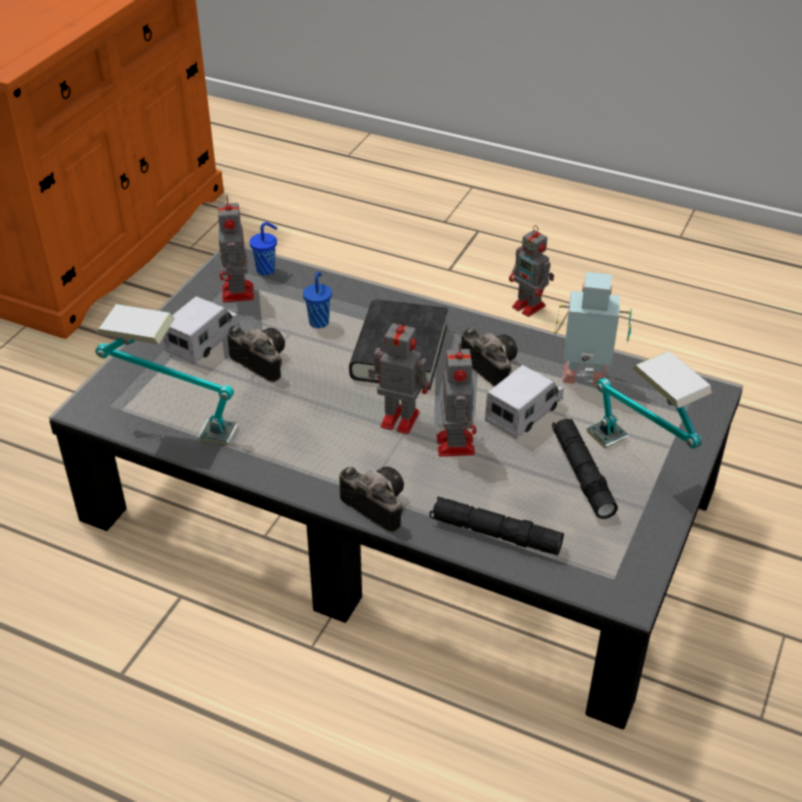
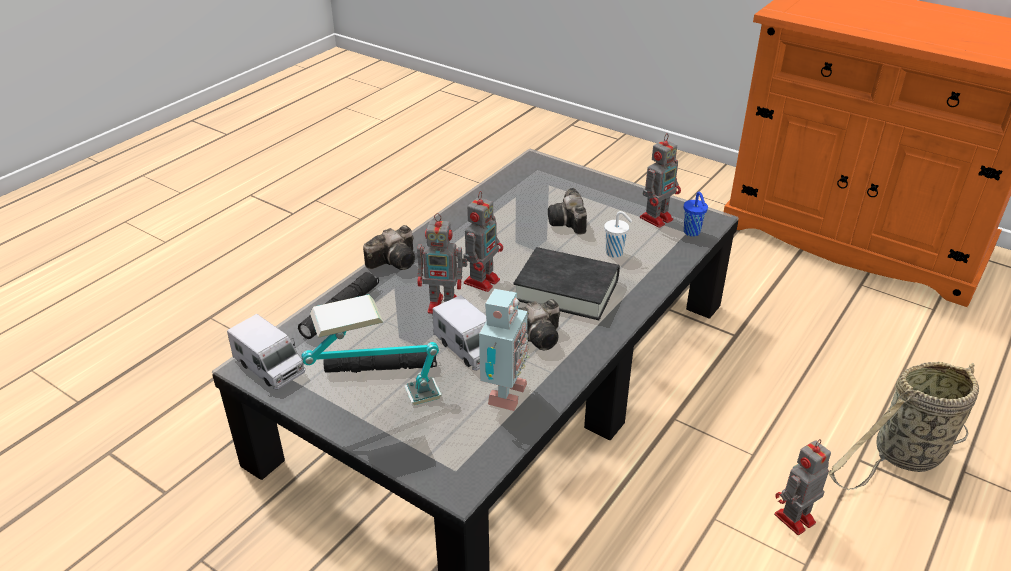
camera: 100 degrees right, 5 degrees down
table lamp [95,304,238,446] -> none
toy truck [164,296,240,365] -> toy truck moved to [227,314,305,389]
toy robot [218,196,254,302] -> toy robot turned 135 degrees clockwise [640,133,681,228]
camera [227,327,285,382] -> camera turned 120 degrees clockwise [548,188,587,235]
blue cup [303,272,332,328] -> white cup [604,211,632,258]
none -> basket [828,362,979,490]

